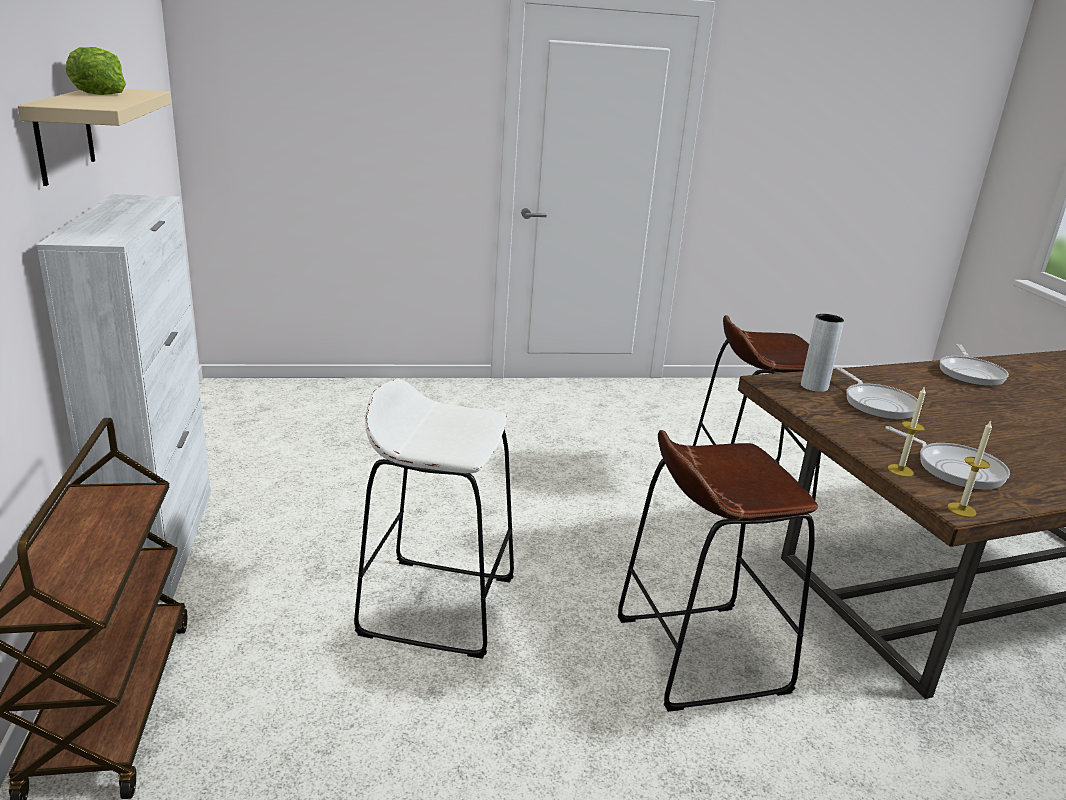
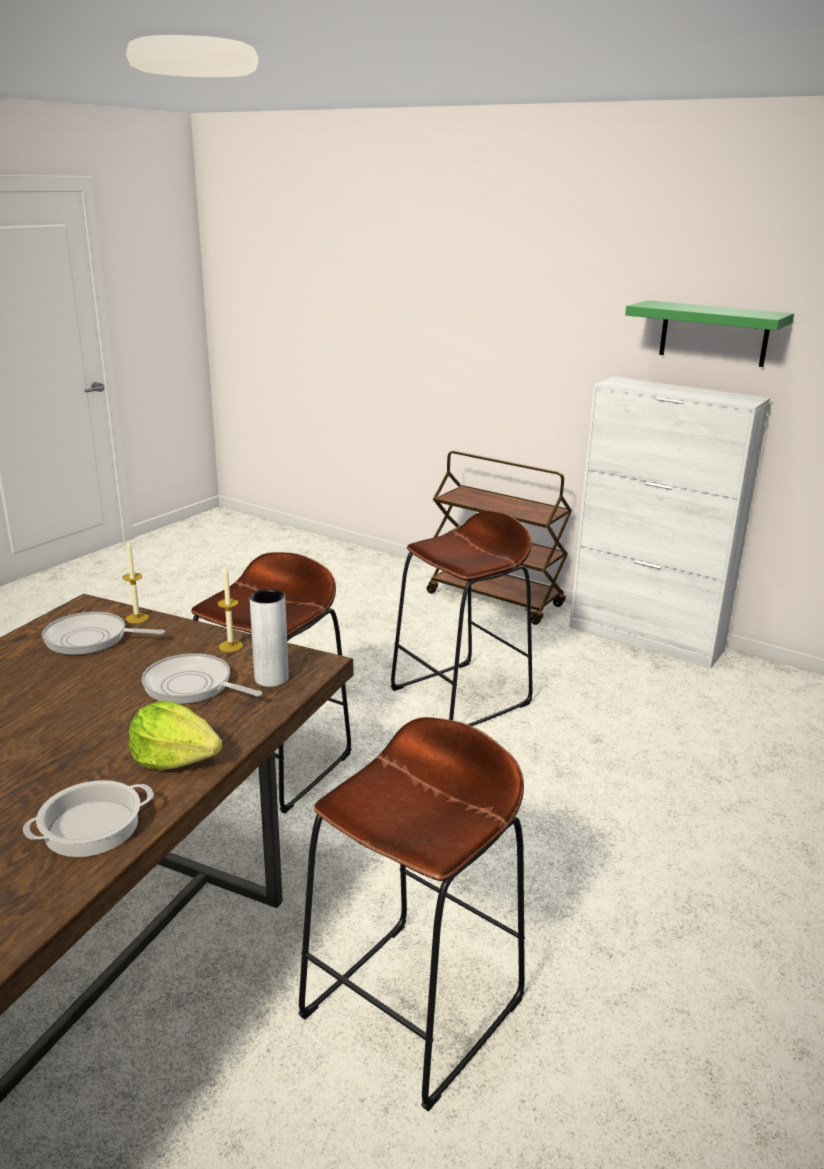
camera: 135 degrees right, 0 degrees up
beige shelf [18,89,171,186] -> green shelf [625,300,794,367]
lettuce [66,47,126,95] -> lettuce moved to [129,700,222,770]
white stool [354,379,514,659] -> brown stool [390,511,533,726]
frying pan [940,344,1009,386] -> cooking pot [23,780,154,857]
candle [947,421,992,517] -> candle moved to [218,566,243,652]

